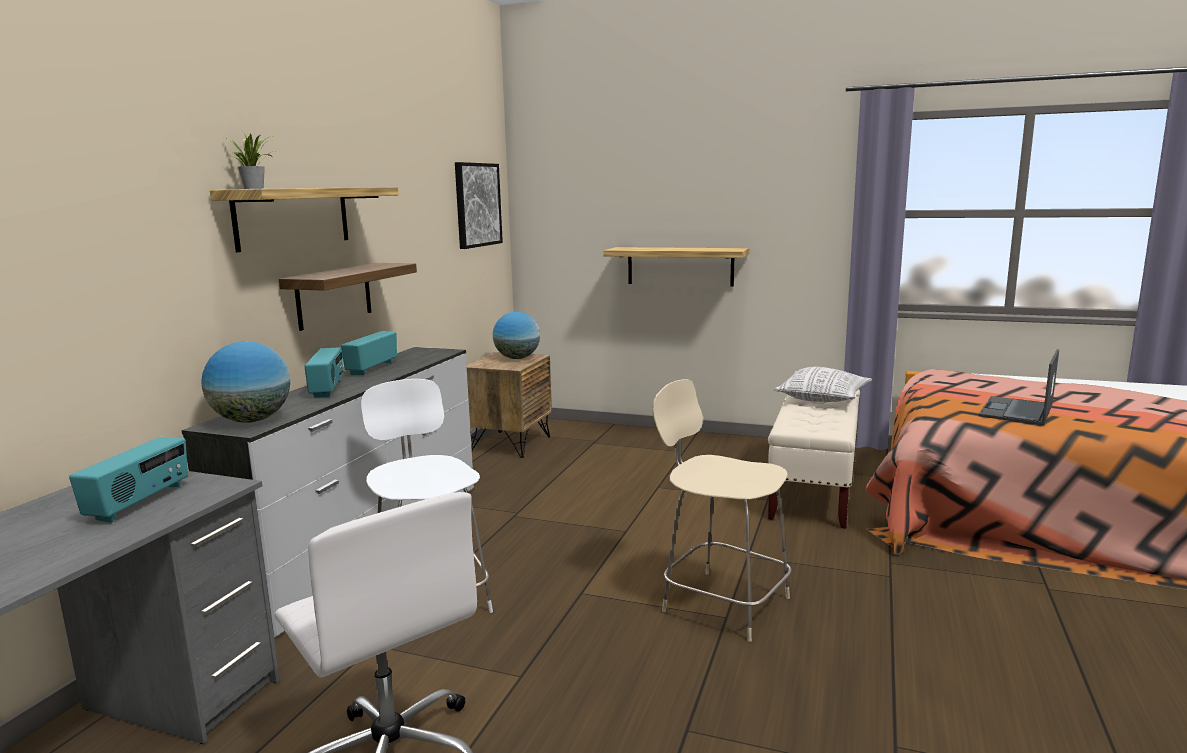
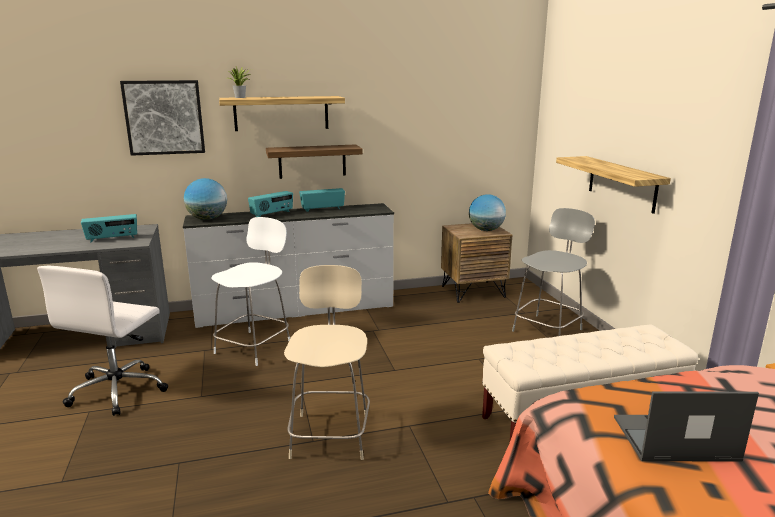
camera: 55 degrees right, 5 degrees up
picture [455,162,503,249] -> picture moved to [120,80,205,156]
pillow [774,367,872,402] -> none
none -> grey chair [512,208,595,336]

